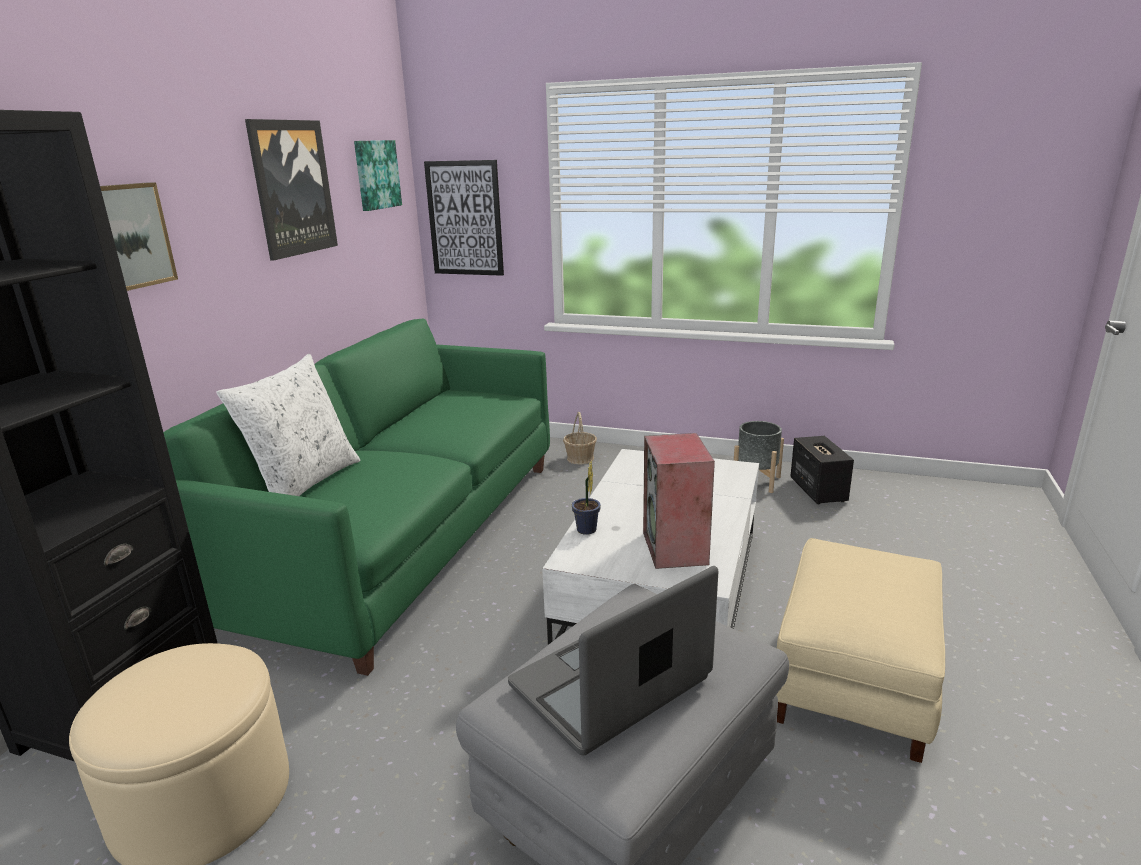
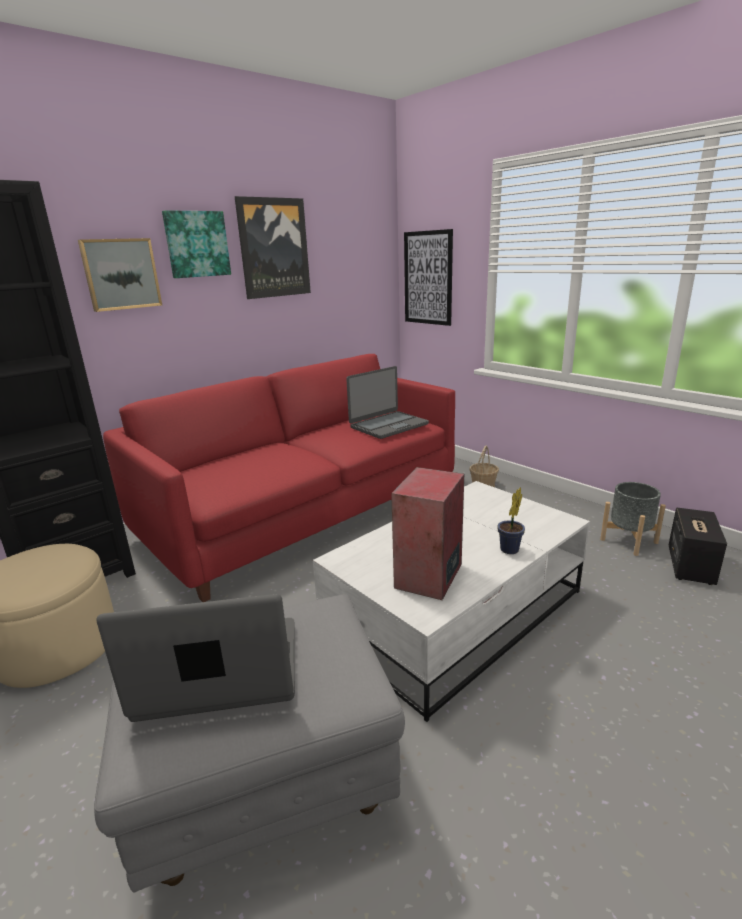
camera: 30 degrees right, 0 degrees up
green sofa [163,318,550,676] -> red sofa [103,354,455,602]
white pillow [217,354,361,496] -> none
picture [354,140,402,211] -> picture moved to [162,210,231,278]
potted plant [572,461,601,535] -> potted plant moved to [497,487,525,554]
beige ottoman [776,538,945,763] -> none
none -> laptop [346,366,429,439]

